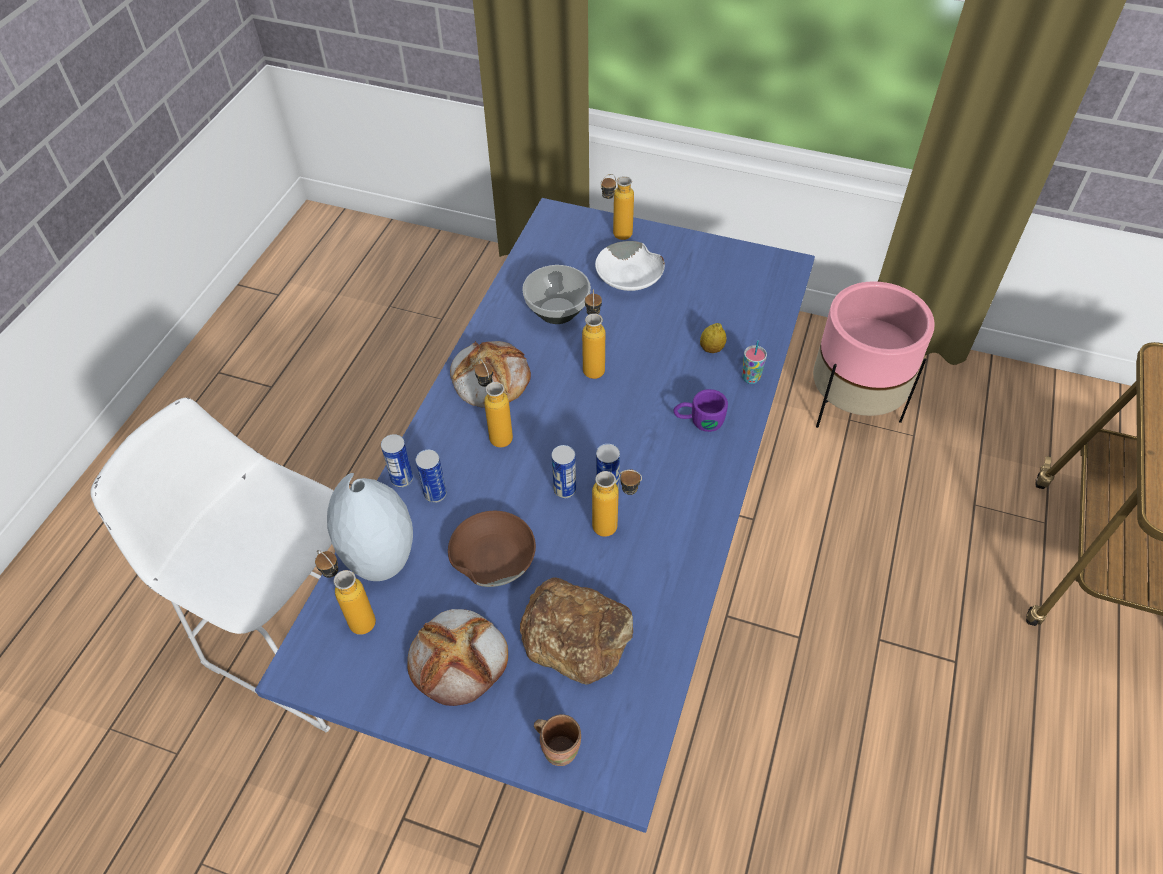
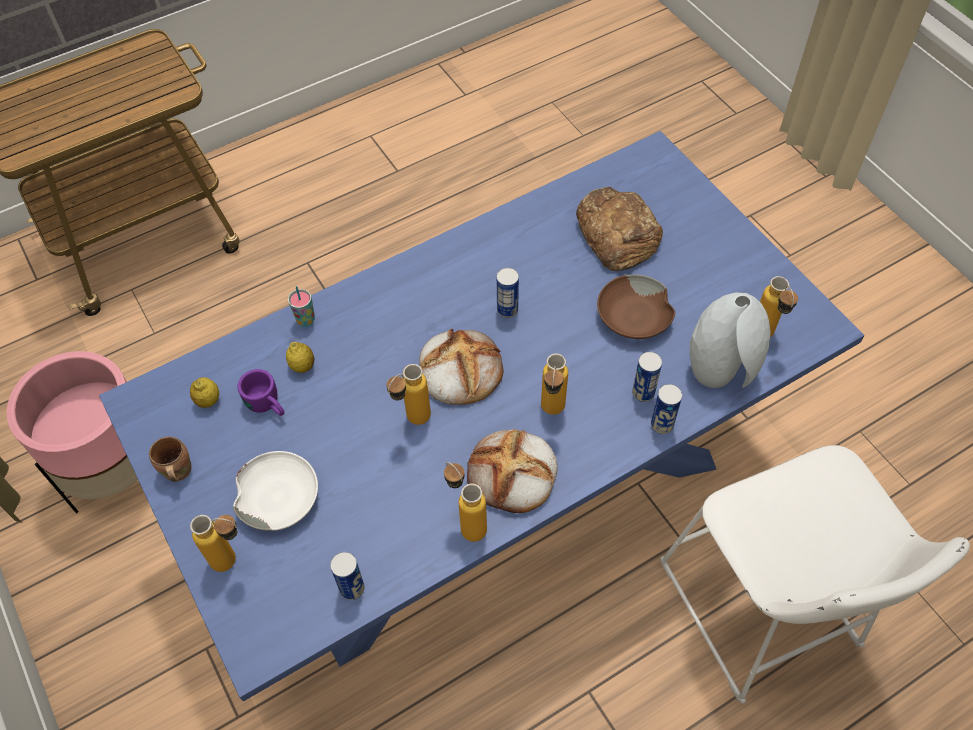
camera: 140 degrees left, 5 degrees up
bread [407,609,508,706] -> bread moved to [419,329,503,405]
bowl [522,265,591,324] -> none
brown mug [534,714,581,766] -> brown mug moved to [149,437,192,482]
can [552,445,576,498] -> can moved to [330,552,365,600]
bottle [592,469,642,537] -> bottle moved to [444,462,487,542]
purple mug [673,389,728,432] -> purple mug moved to [237,369,284,416]
none -> lemon [190,377,219,408]

